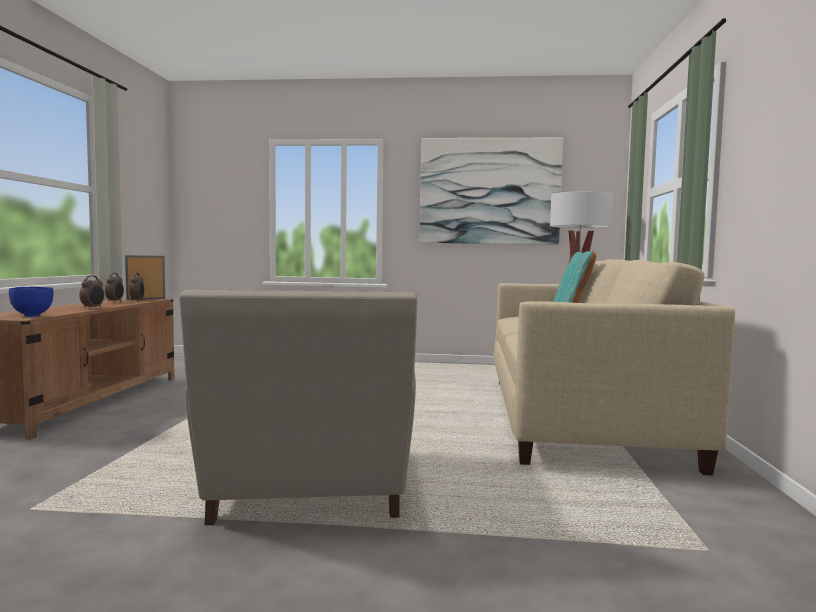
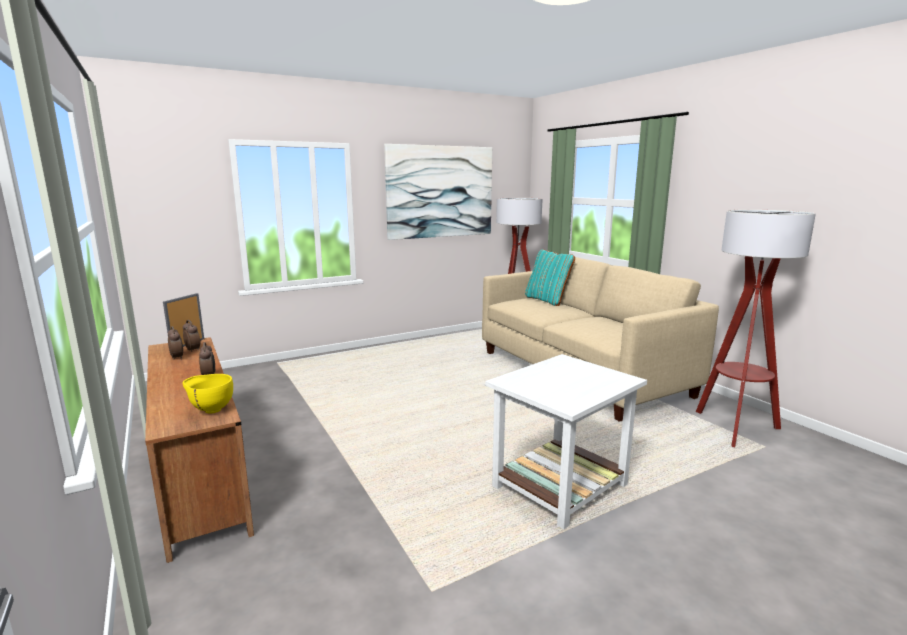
camera: 35 degrees left, 10 degrees up
blue bowl [9,287,54,317] -> yellow bowl [183,374,233,414]
beige armchair [179,289,418,525] -> white side table [485,354,647,529]
none -> floor lamp [696,210,816,447]

